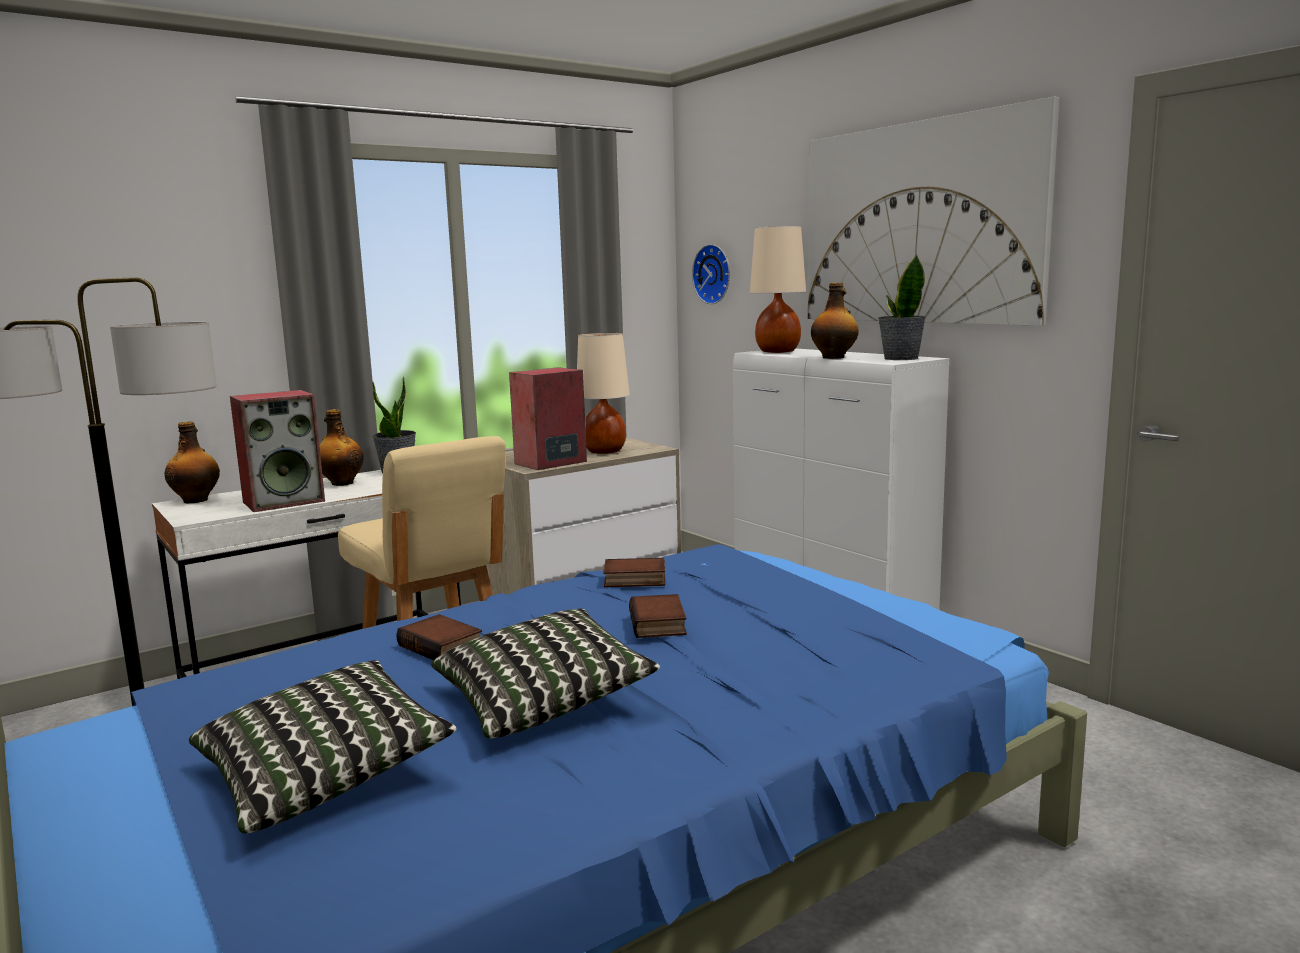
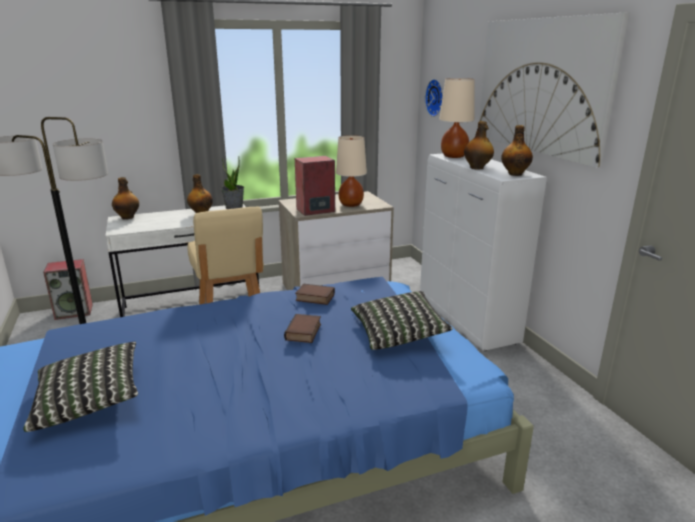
camera: 15 degrees right, 10 degrees up
speaker [230,390,325,512] -> speaker moved to [43,259,93,320]
book [396,614,482,660] -> none
pillow [431,609,660,738] -> pillow moved to [351,291,453,350]
potted plant [878,254,926,360] -> bottle [501,125,533,176]

